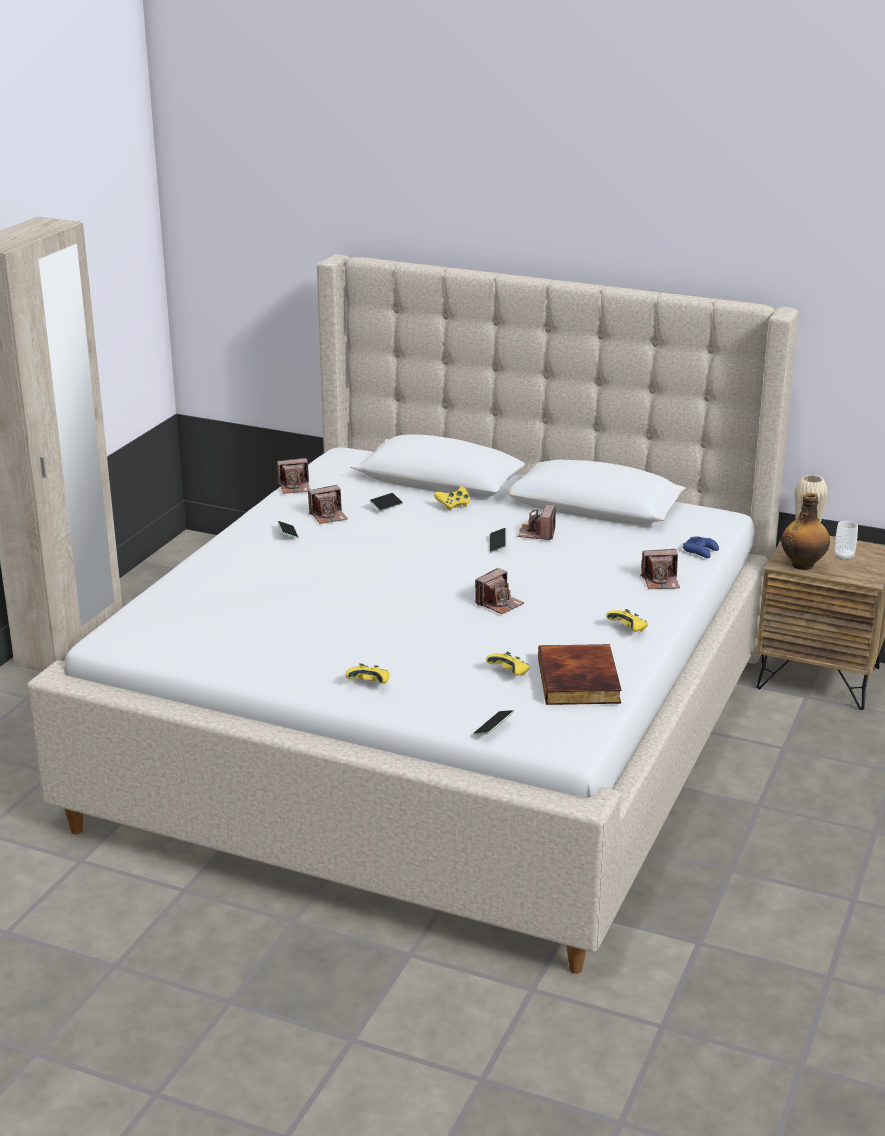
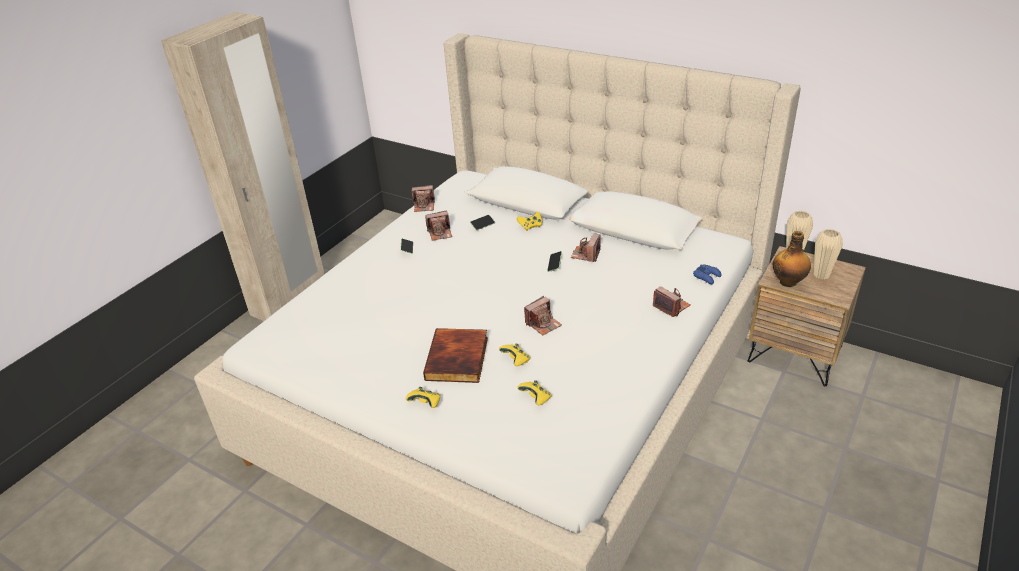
camera: 10 degrees right, 10 degrees up
phone [473,710,514,735] -> none
book [538,644,622,705] -> book moved to [423,328,488,383]
yellow game controller [606,609,648,632] -> yellow game controller moved to [499,344,530,366]
camera [640,549,680,589] -> camera turned 135 degrees counterclockwise [653,286,690,317]
cup [834,521,858,560] -> beige vase [813,229,843,280]

